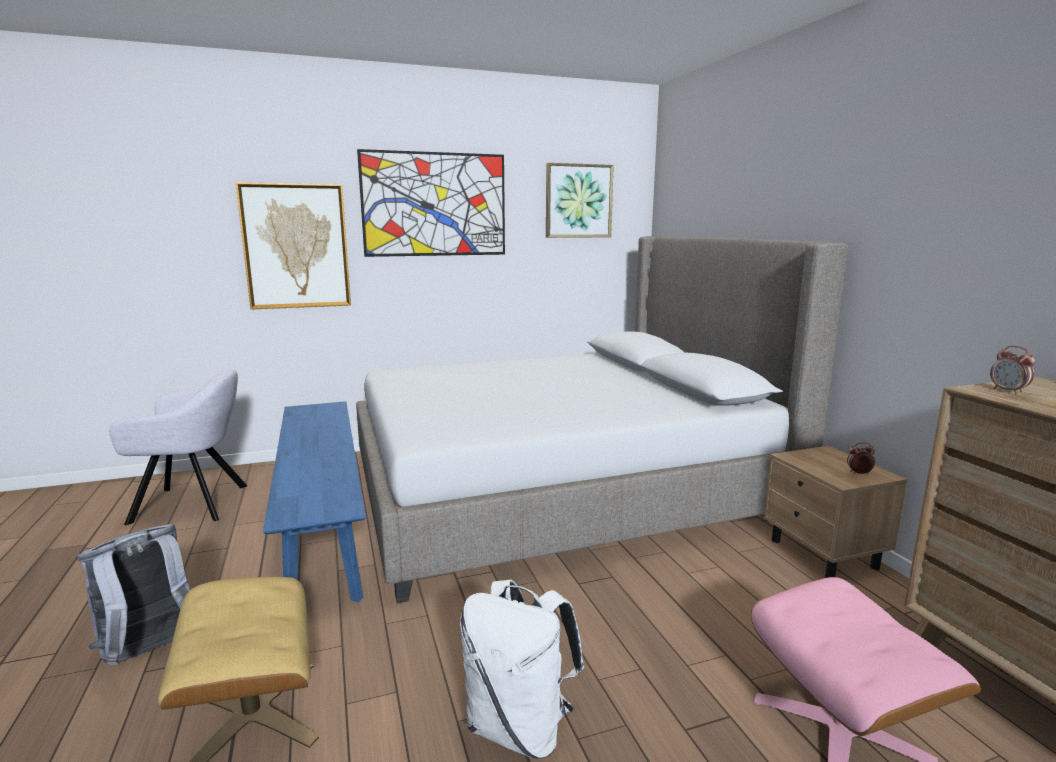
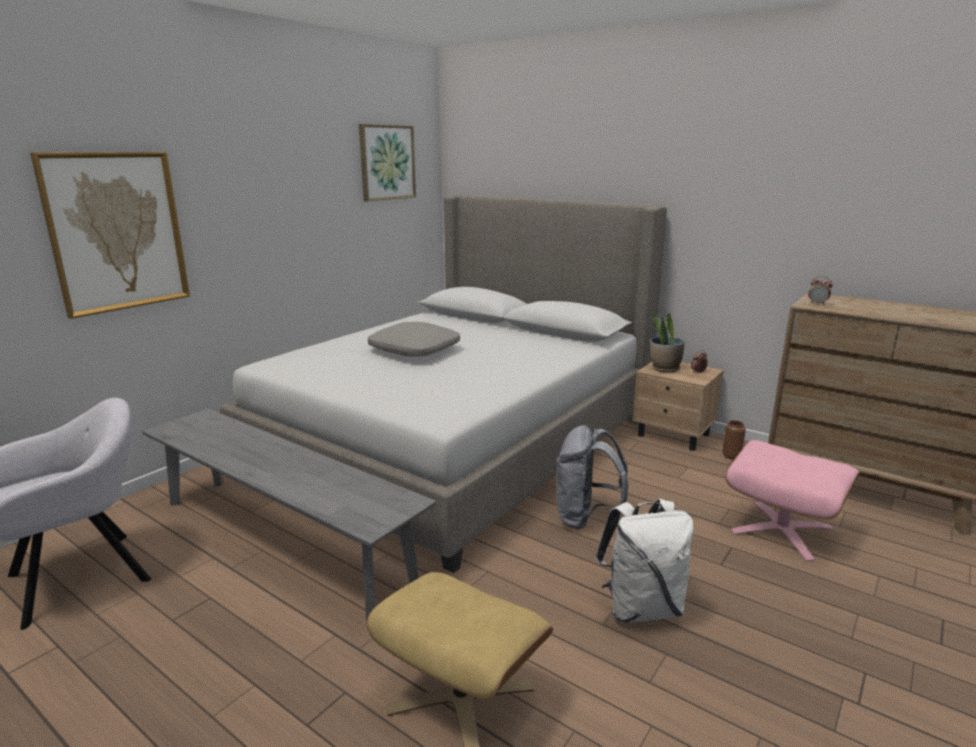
camera: 35 degrees left, 5 degrees up
grey backpack [77,524,191,665] -> grey backpack moved to [556,425,629,529]
blue bench [263,401,366,602] -> grey bench [142,408,436,621]
picture [357,149,505,257] -> none
none -> grey pillow [368,322,460,356]
none -> potted plant [650,312,685,373]
none -> brown vase [722,420,746,460]

